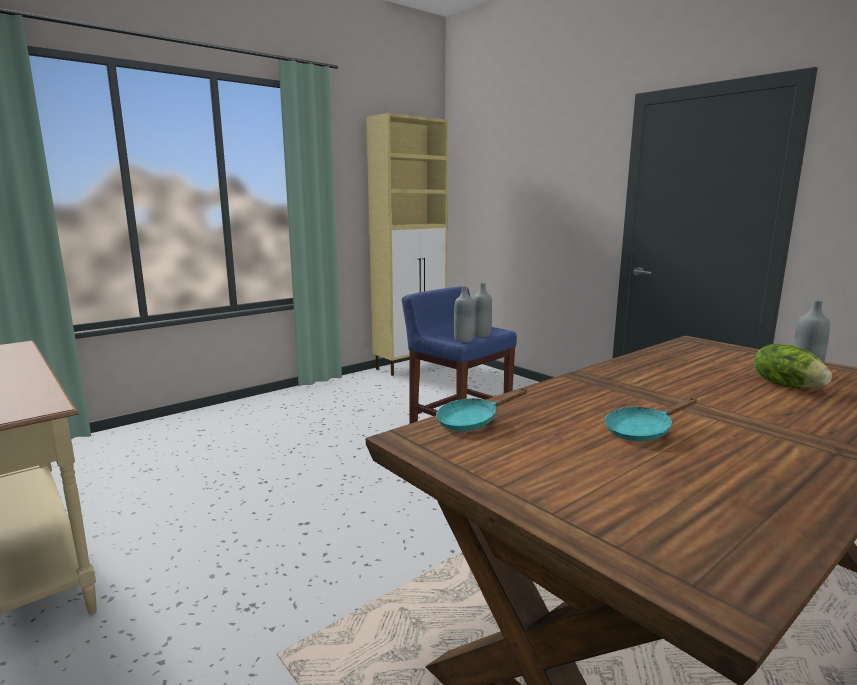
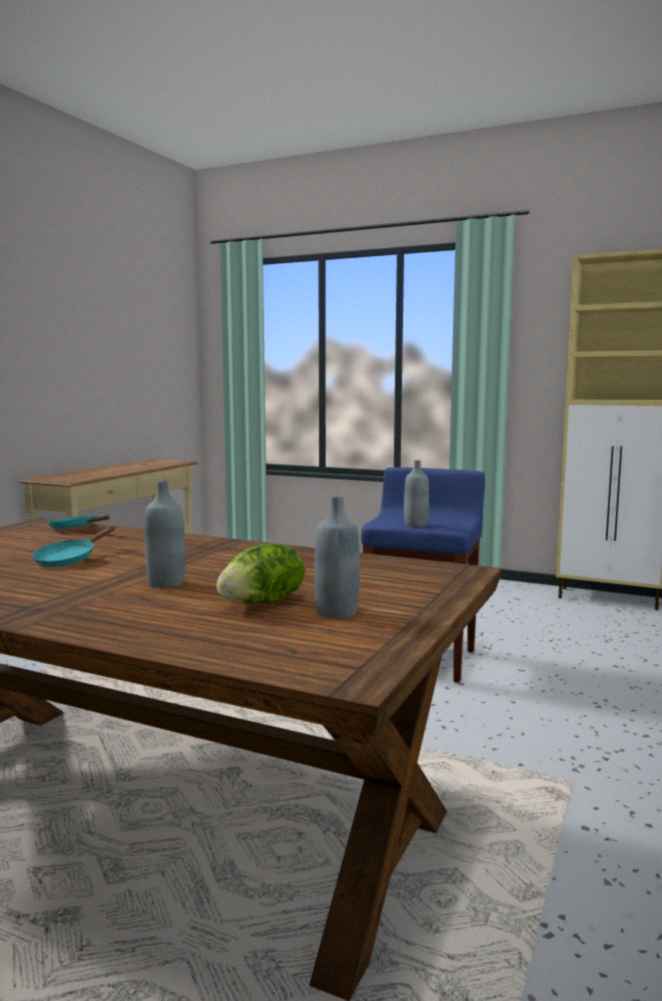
camera: 65 degrees right, 5 degrees down
grey bottle [454,286,475,342] -> grey bottle moved to [145,480,185,588]
turquoise frying pan [605,398,697,441] -> turquoise frying pan turned 105 degrees counterclockwise [32,526,115,567]

